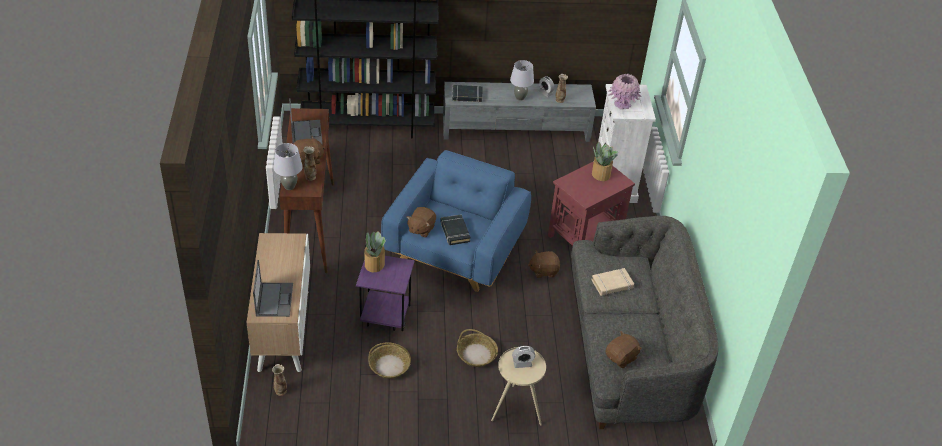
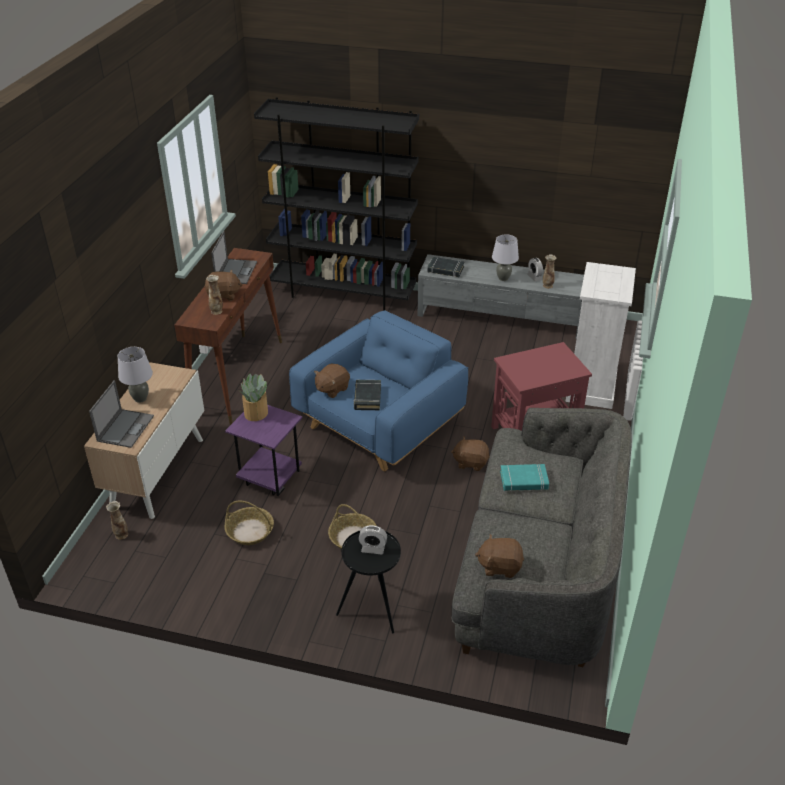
camera: 20 degrees right, 5 degrees down
grey table lamp [273,143,303,190] -> grey table lamp moved to [117,347,153,403]
beige side table [491,347,546,426] -> black side table [336,530,401,633]
beige book [591,268,634,296] -> turquoise book [500,464,549,491]
potted plant [592,142,618,181] -> none
brown plush toy [606,331,642,368] -> brown plush toy turned 150 degrees counterclockwise [475,534,524,578]
pink vase [608,74,642,110] -> none

